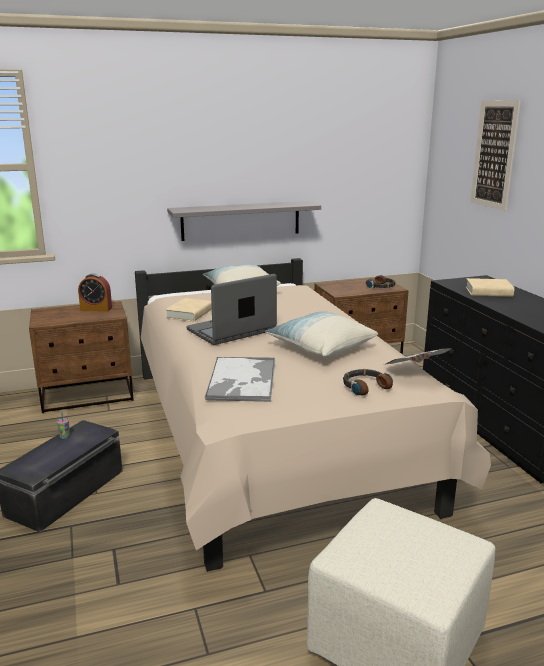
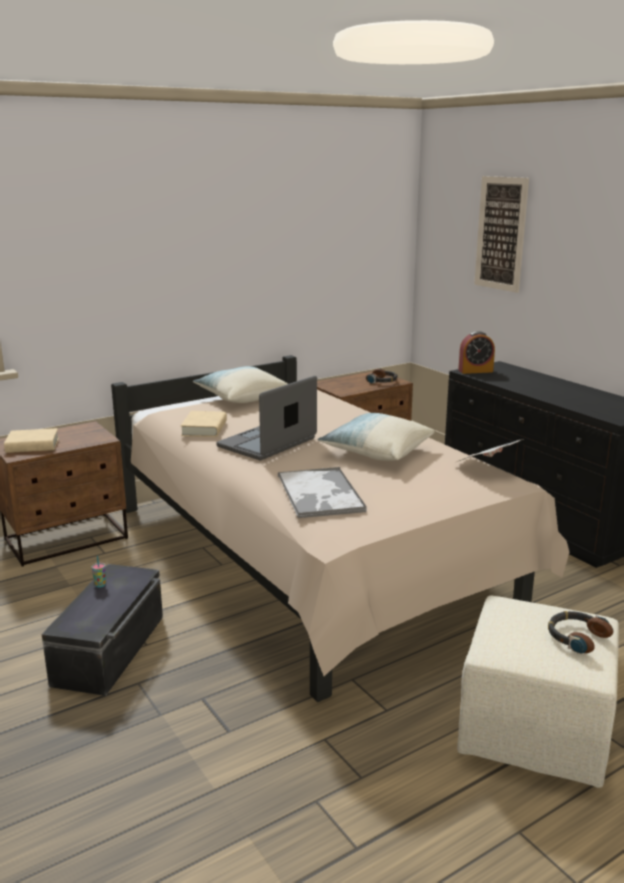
camera: 15 degrees left, 0 degrees up
alarm clock [78,274,112,312] -> alarm clock moved to [458,331,495,374]
grey shelf [167,201,321,241] -> none
headphones [343,369,393,395] -> headphones moved to [548,611,613,654]
beige book [466,278,514,297] -> beige book moved to [4,428,59,453]

